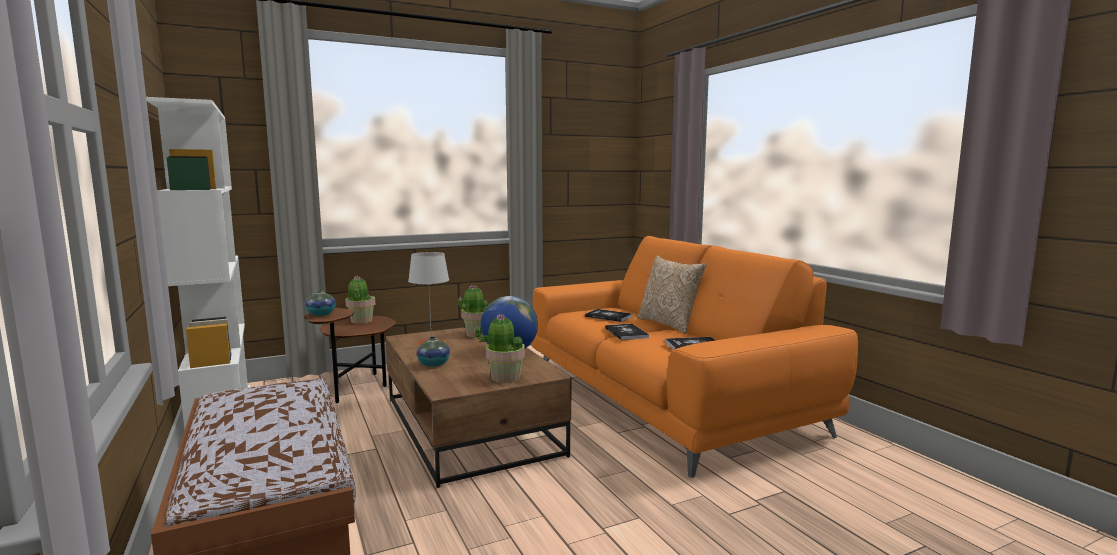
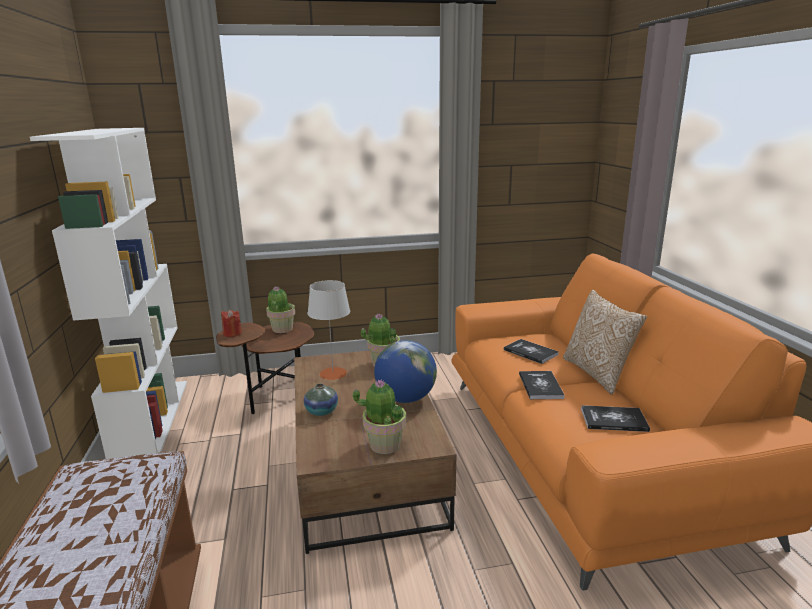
camera: 15 degrees right, 10 degrees up
vase [305,290,336,316] -> red candle [221,310,242,337]

